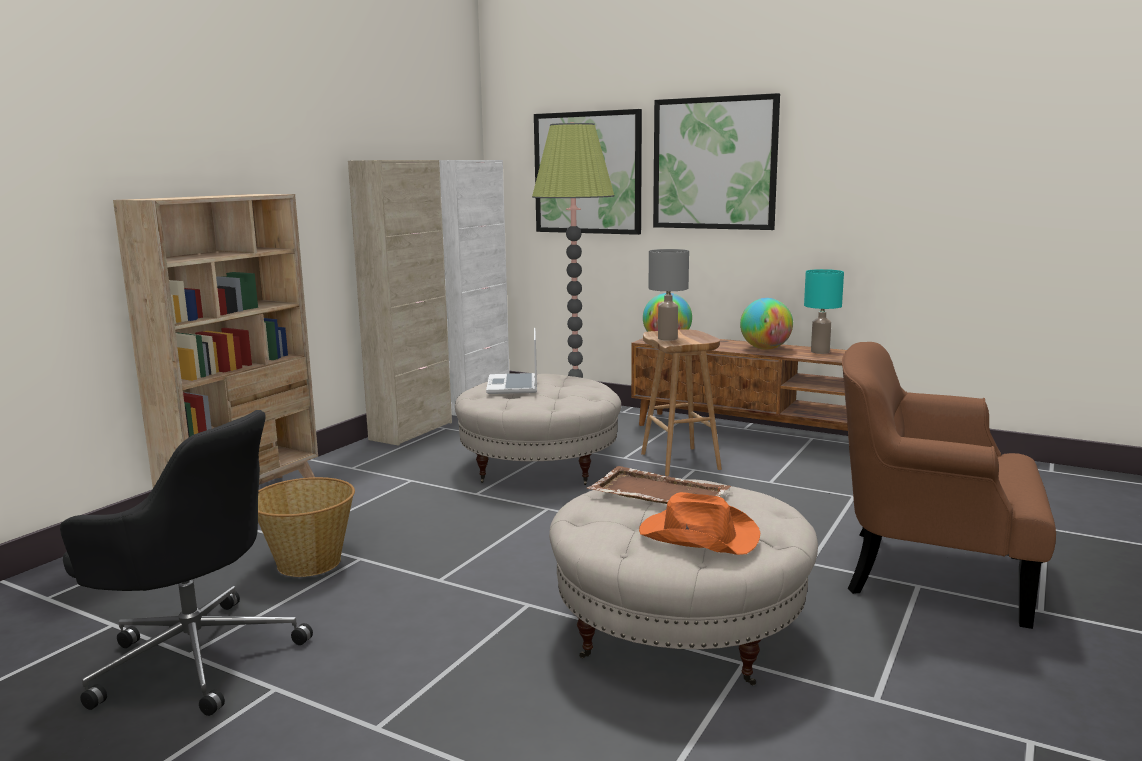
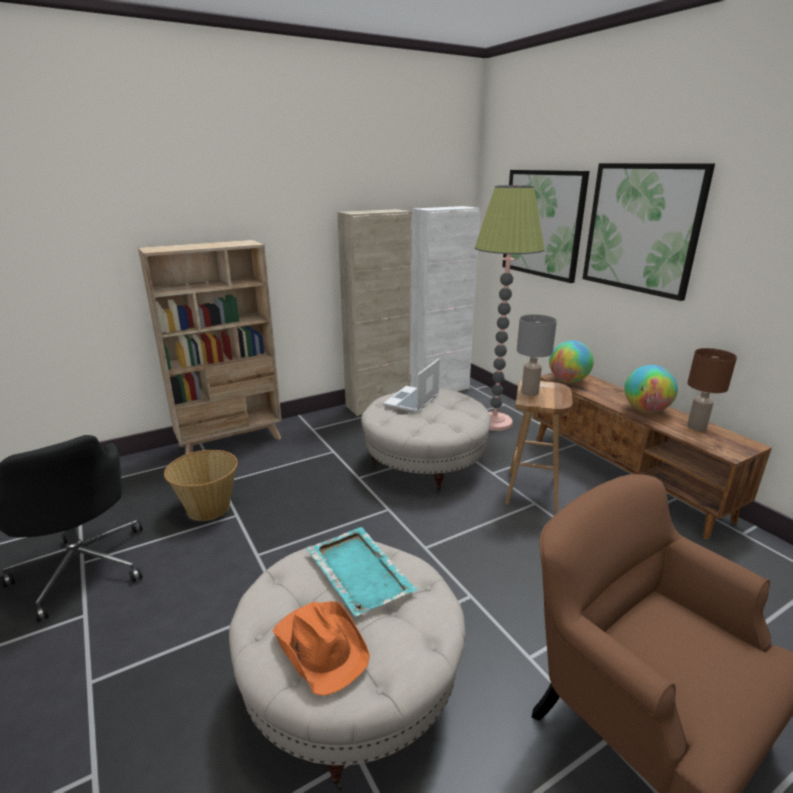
camera: 30 degrees right, 10 degrees up
brown tray [587,466,731,504] -> turquoise tray [306,527,418,616]
turquoise table lamp [804,269,844,354] -> brown table lamp [687,348,737,431]

